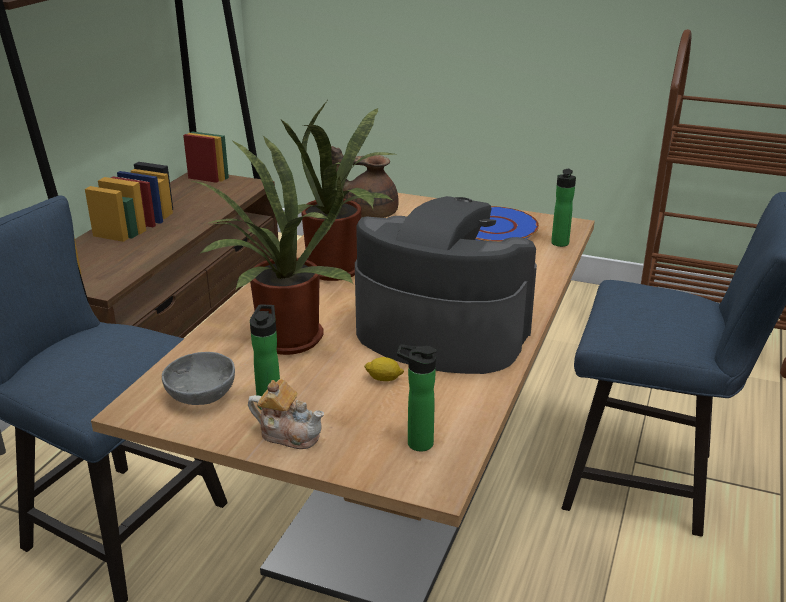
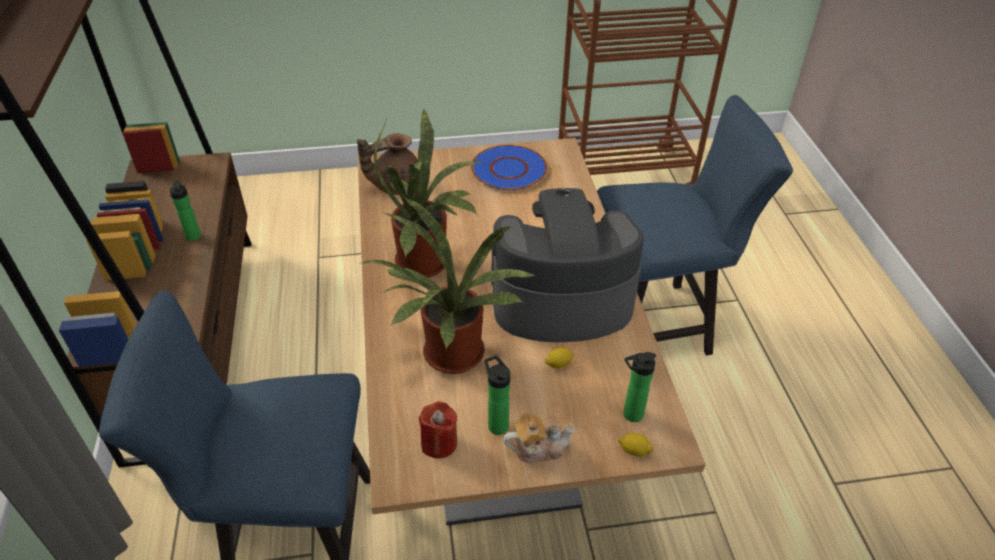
camera: 30 degrees left, 15 degrees up
grey bowl [162,352,235,405] -> red candle [419,401,457,458]
bottle [551,169,576,247] -> bottle moved to [169,180,201,241]
none -> lemon [618,433,654,456]

